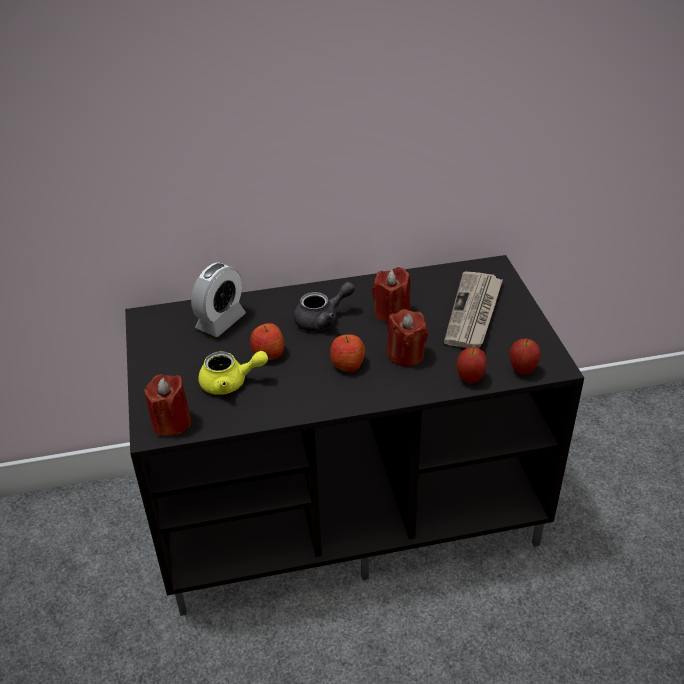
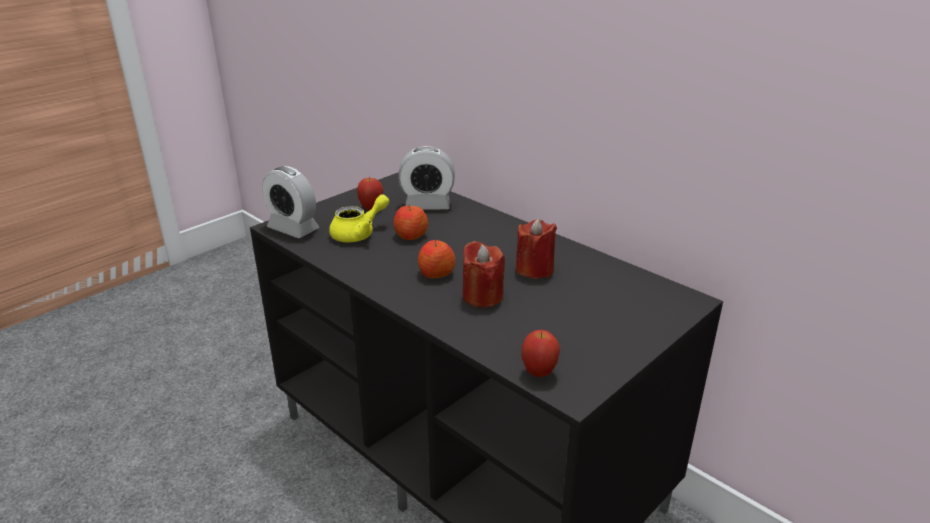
camera: 55 degrees right, 10 degrees down
red candle [144,374,191,436] -> alarm clock [262,166,319,238]
yellow teapot [198,351,268,395] -> yellow teapot turned 90 degrees counterclockwise [329,194,389,242]
grey teapot [294,282,355,331] -> none
newspaper [444,272,503,348] -> none
apple [457,347,487,383] -> apple moved to [357,178,383,211]

